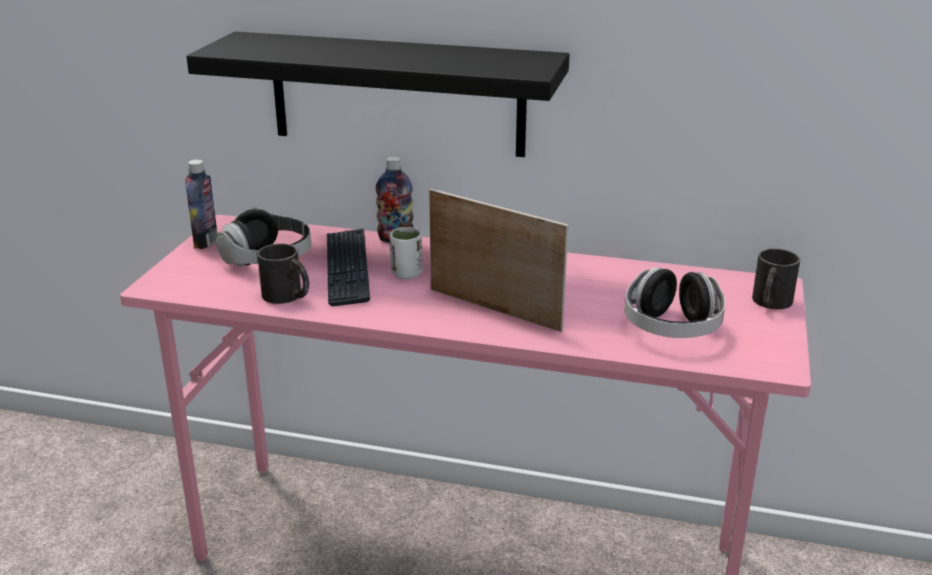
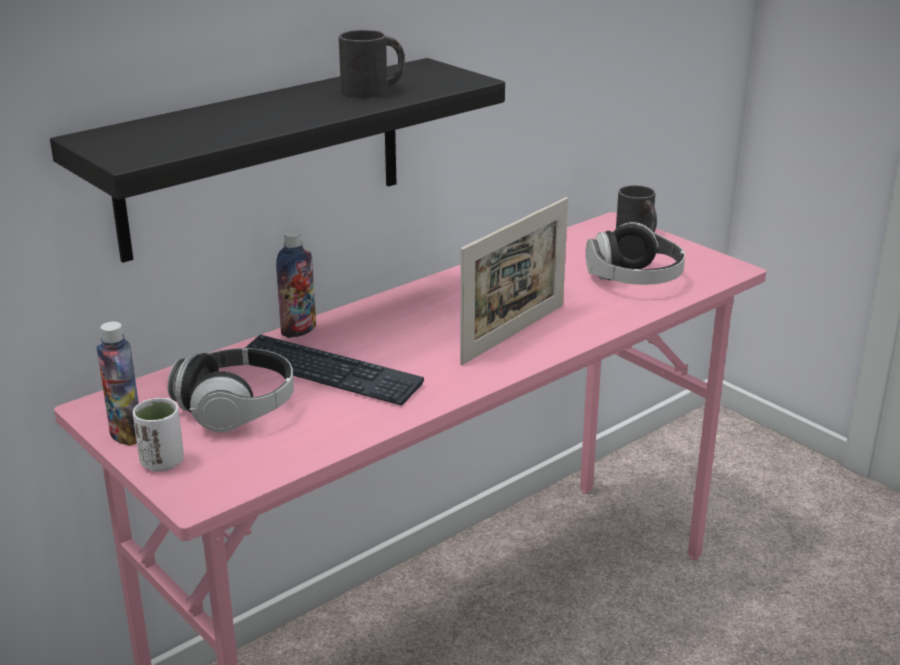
camera: 55 degrees left, 0 degrees up
black mug [257,244,309,304] -> black mug moved to [339,30,405,98]
white cup [390,227,422,280] -> white cup moved to [133,398,184,472]
picture frame [429,189,568,332] -> picture frame turned 150 degrees clockwise [460,197,568,365]

